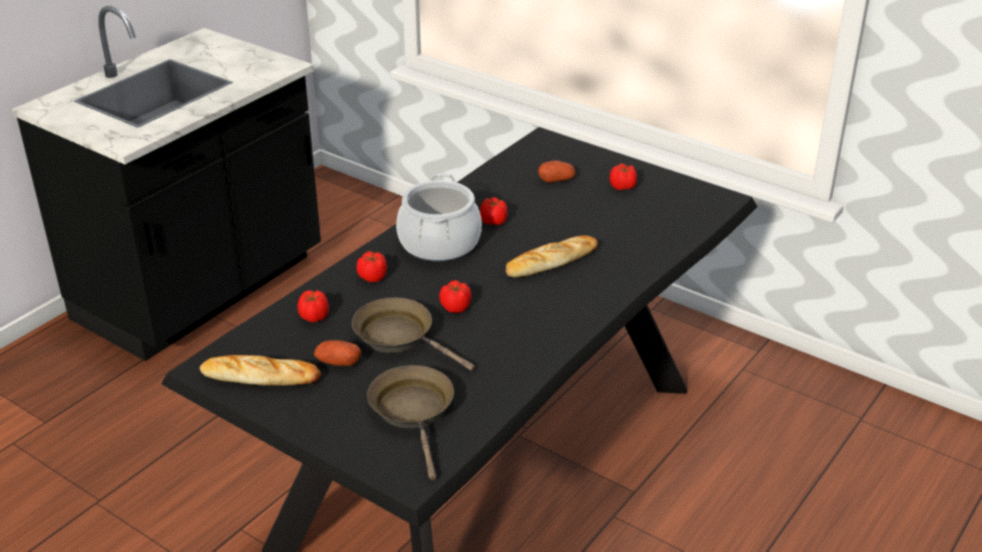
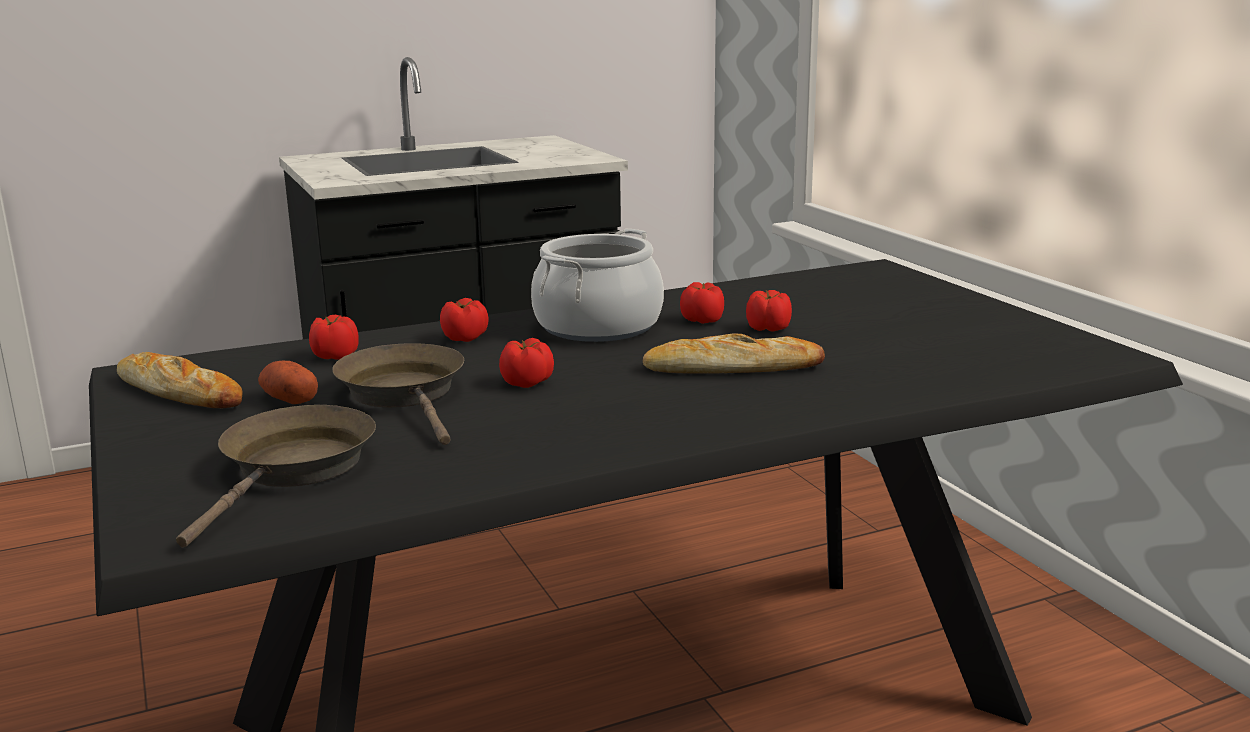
camera: 30 degrees right, 15 degrees down
potato [538,160,575,183] -> none
tomato [610,164,637,190] -> tomato moved to [746,290,792,332]

